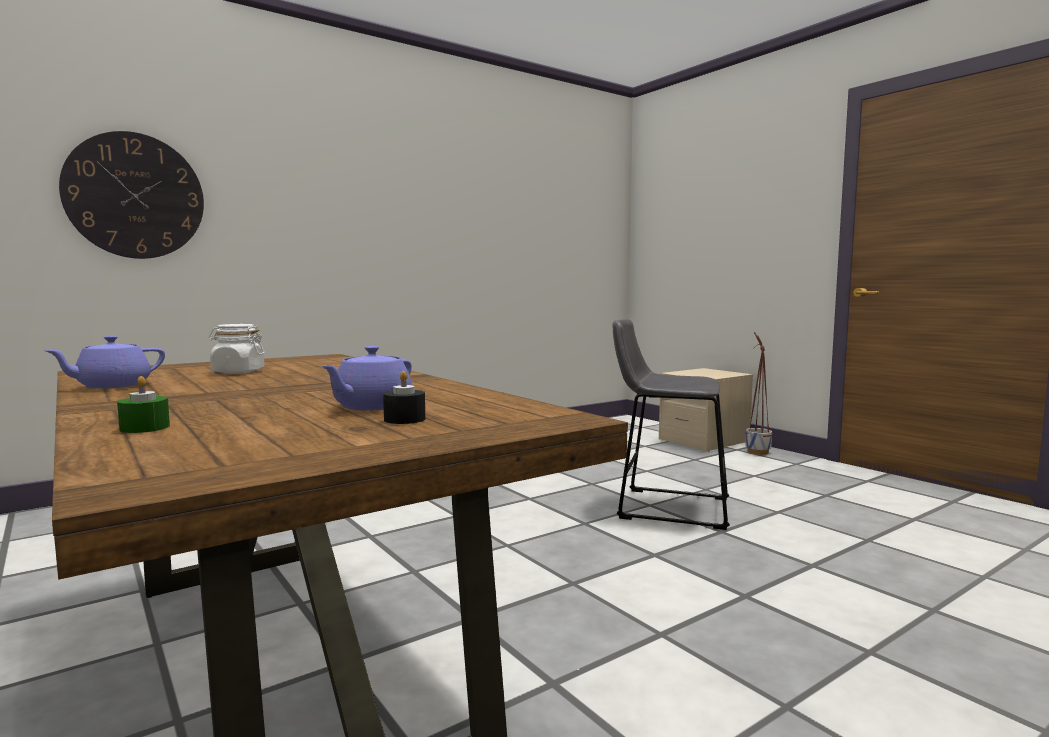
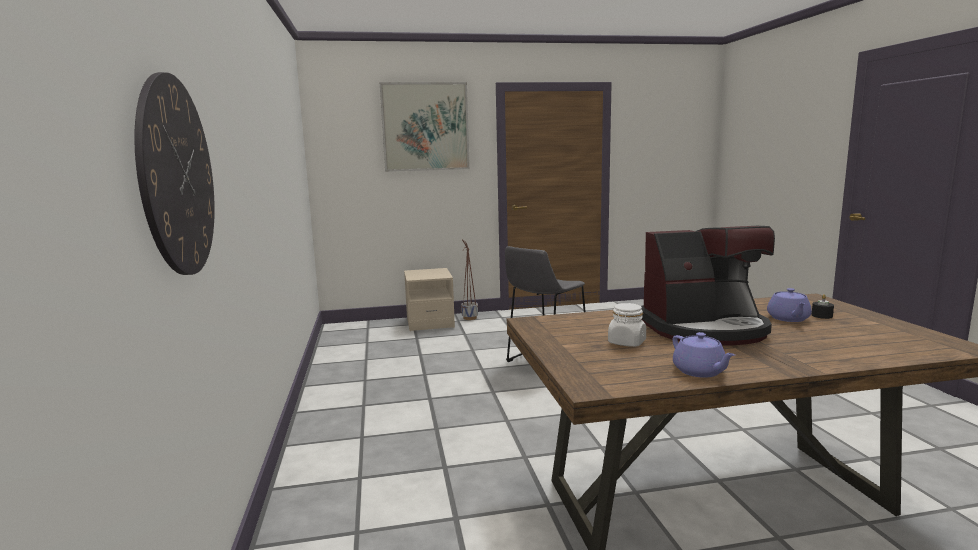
camera: 65 degrees left, 5 degrees up
green candle [117,376,170,433] -> none
purple teapot [321,346,412,411] -> purple teapot turned 45 degrees clockwise [767,288,812,322]
none -> picture [380,82,470,172]
none -> coffee machine [641,226,775,346]

